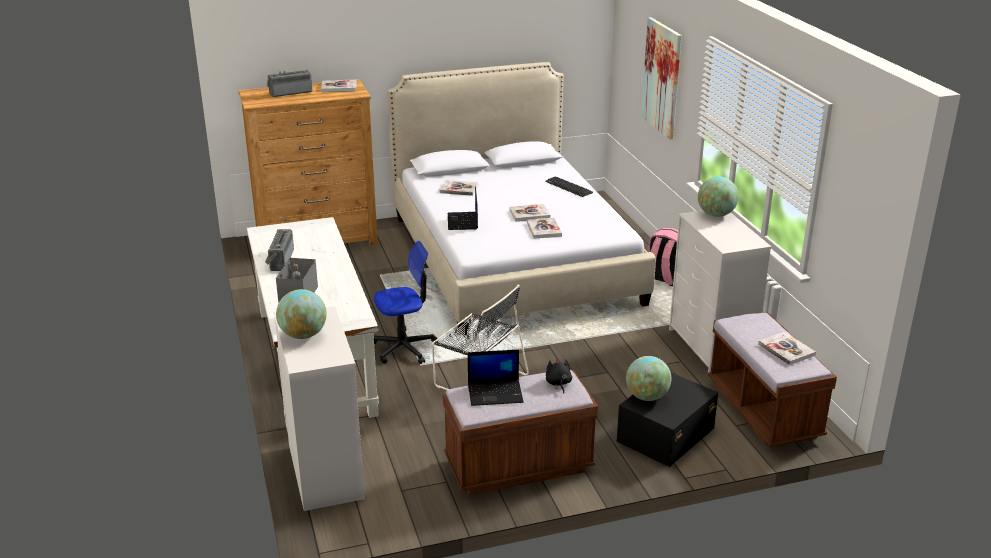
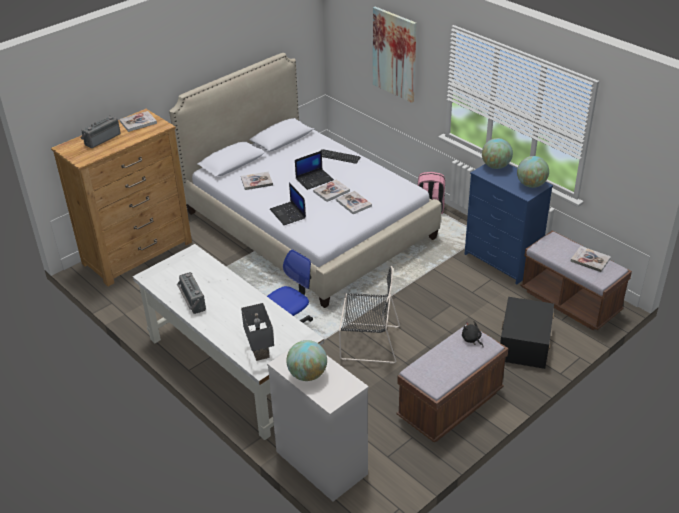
camera: 25 degrees left, 10 degrees up
laptop [468,349,524,406] -> laptop moved to [295,151,334,190]
globe [626,356,671,401] -> globe moved to [517,156,549,188]
white dresser [669,210,771,373] -> blue dresser [464,164,553,285]

